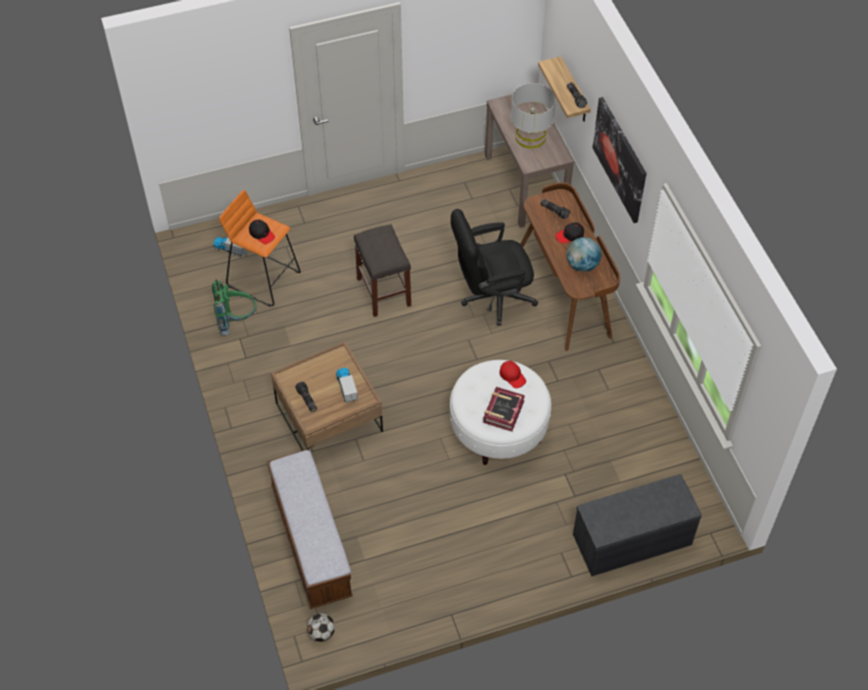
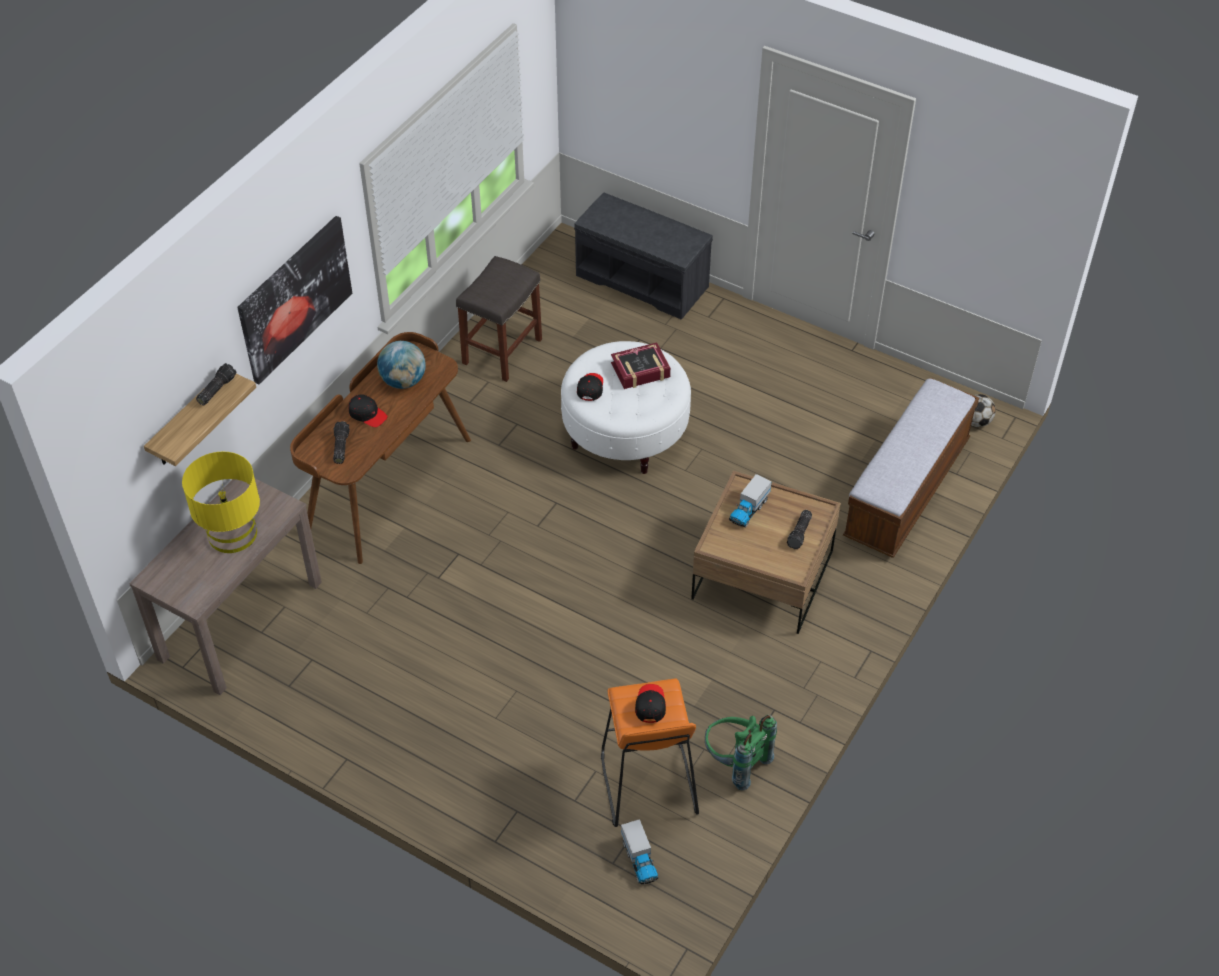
camera: 130 degrees left, 5 degrees down
grey stool [354,224,411,317] -> grey stool moved to [456,256,542,382]
black office chair [451,209,538,326] -> none
red cap [500,361,526,388] -> black cap [577,373,603,401]
grey table lamp [511,83,556,149] -> yellow table lamp [182,451,260,553]

